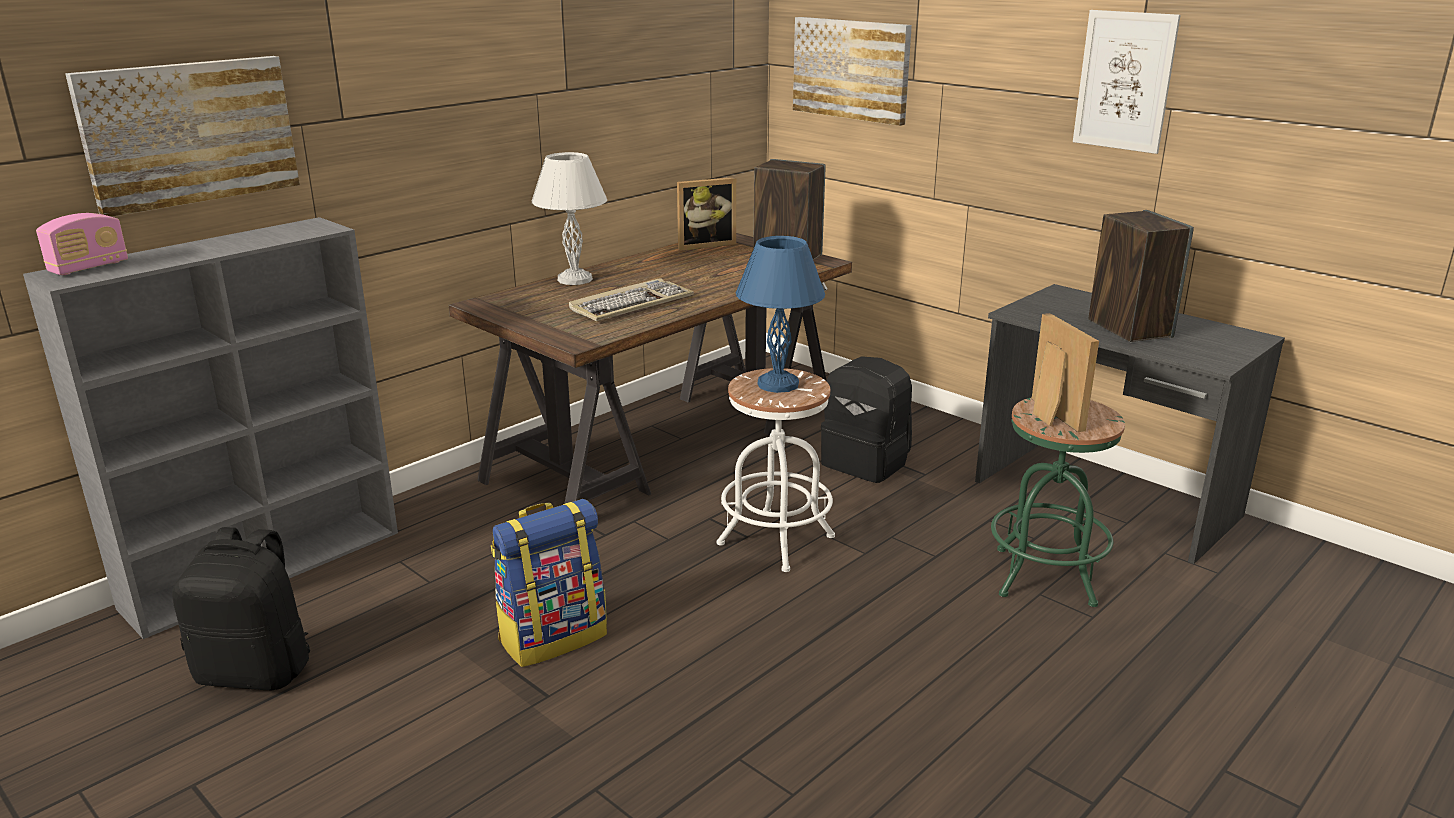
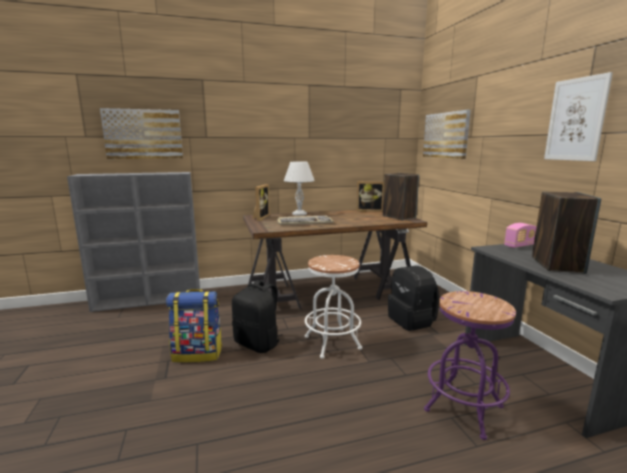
camera: 30 degrees right, 10 degrees down
radio [36,213,128,275] -> radio moved to [504,223,536,248]
black backpack [172,527,310,690] -> black backpack moved to [232,280,283,353]
blue table lamp [736,236,825,393] -> none
green stool [991,397,1125,607] -> purple stool [424,291,516,440]
picture frame [1032,313,1099,432] -> picture frame moved to [252,184,270,221]

